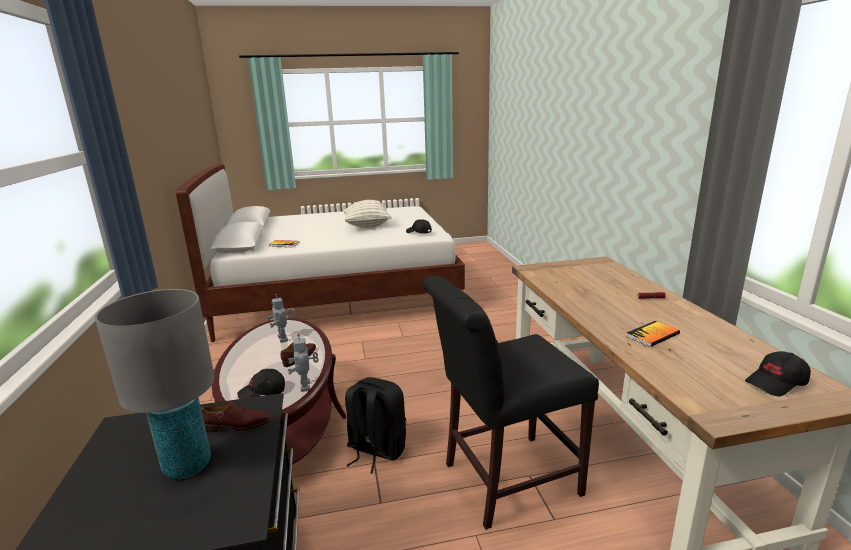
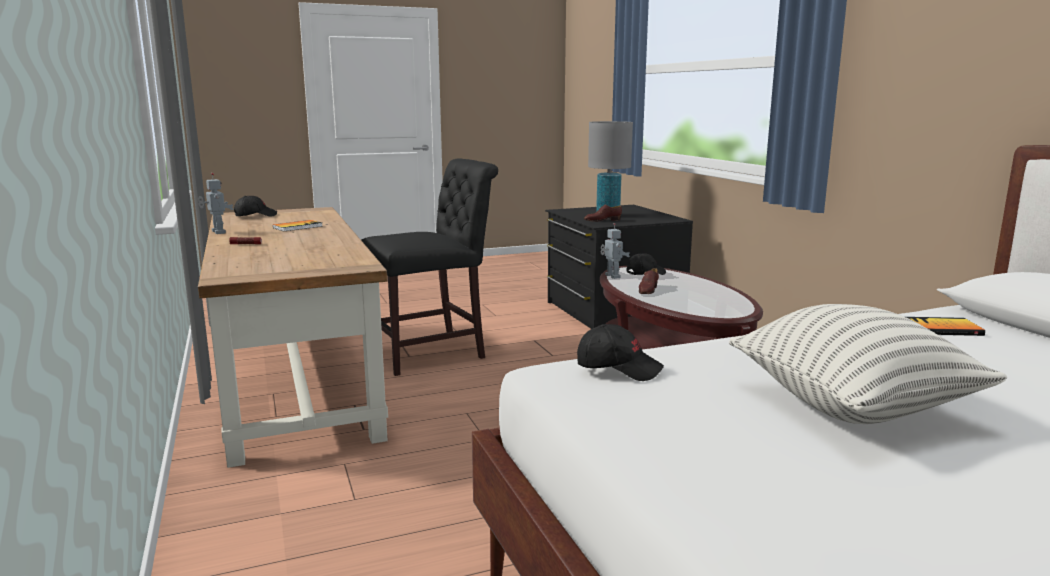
camera: 170 degrees right, 5 degrees down
toy robot [267,294,293,343] -> toy robot moved to [198,173,234,234]
black backpack [345,377,406,474] -> none

